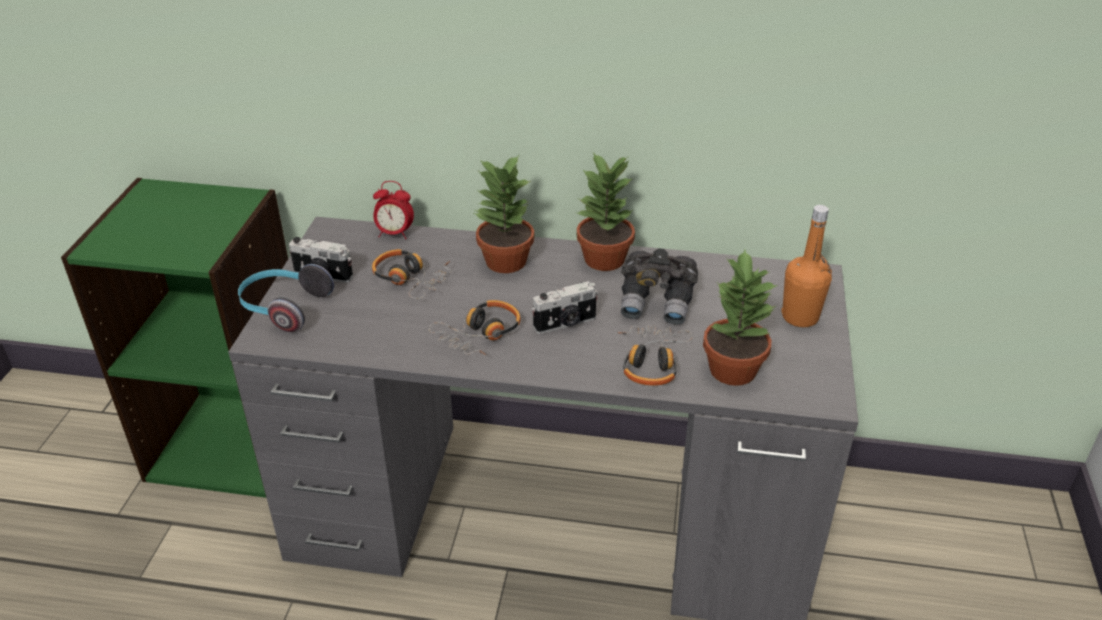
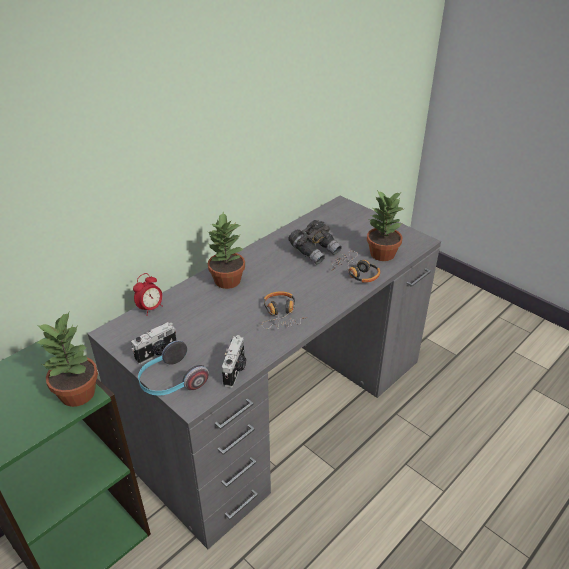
camera: 55 degrees left, 0 degrees up
headphones [372,249,452,299] -> none
camera [531,281,598,334] -> camera moved to [222,335,246,388]
potted plant [577,152,635,271] -> potted plant moved to [35,312,98,407]
orange bottle [781,205,832,327] -> none

